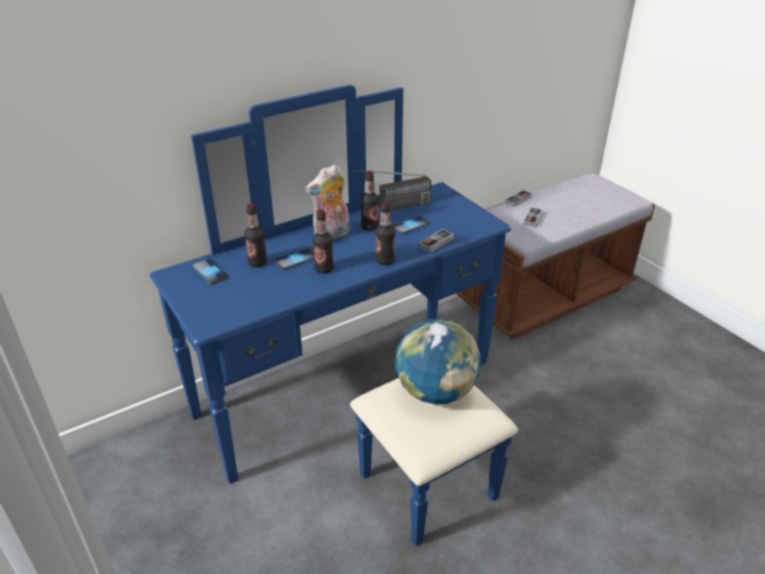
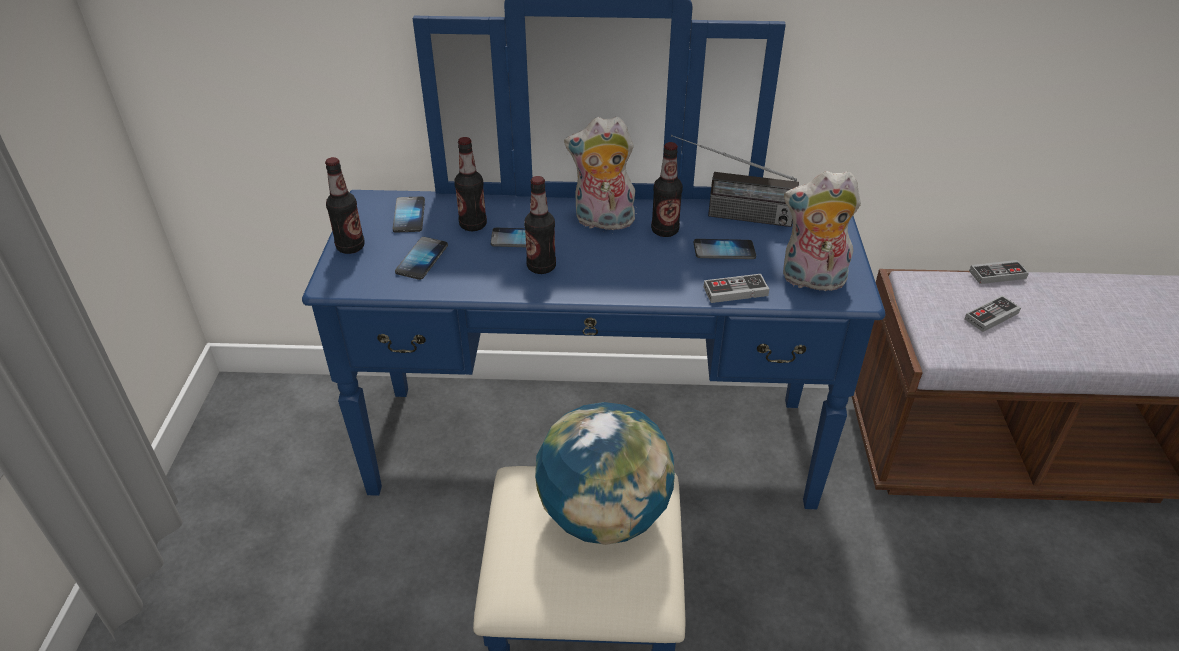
camera: 35 degrees right, 5 degrees up
bottle [376,202,395,265] -> bottle moved to [325,157,365,254]
none -> phone [395,237,448,280]
none -> plush toy [783,171,861,295]

